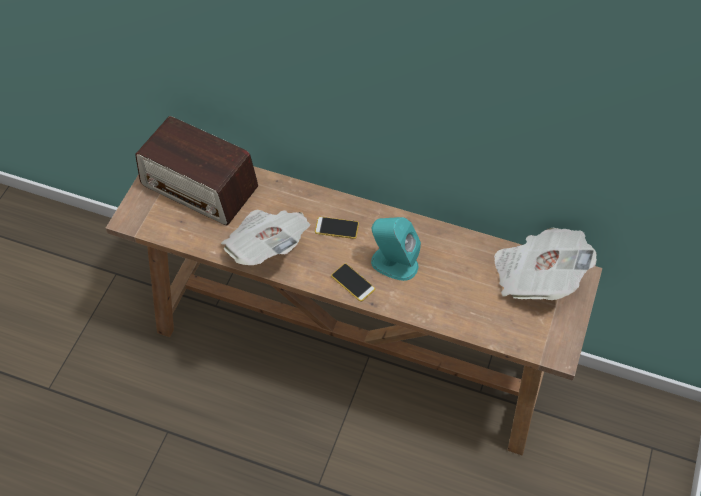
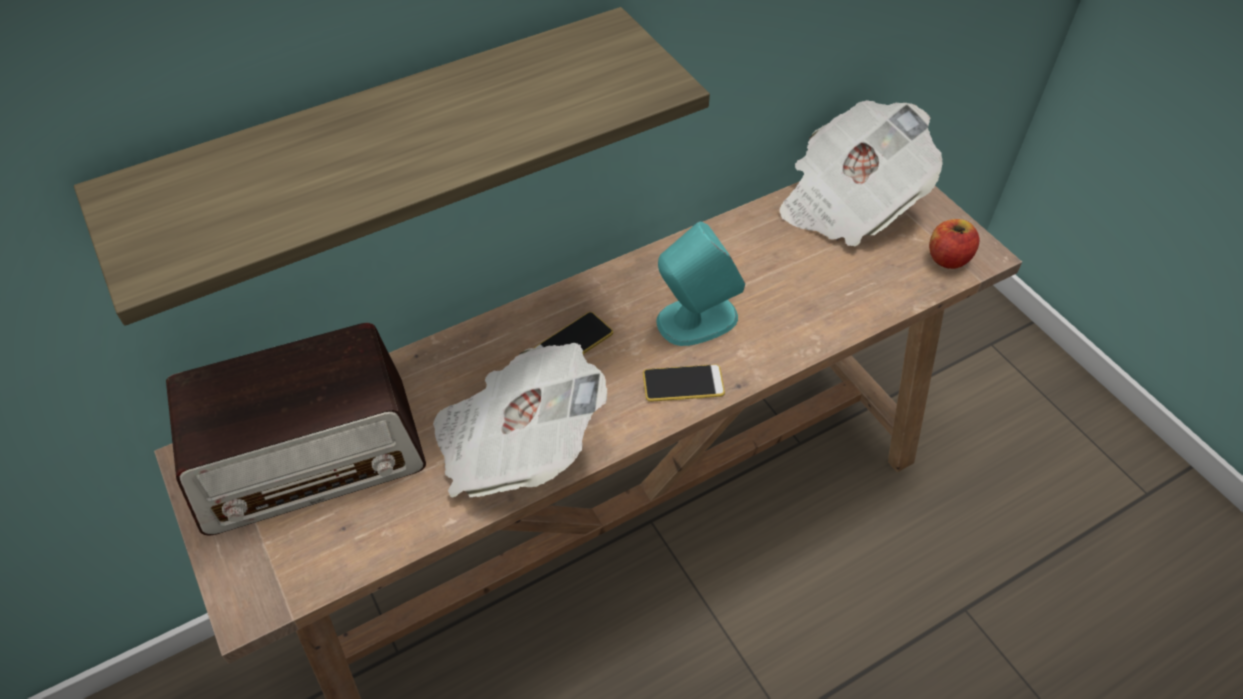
camera: 50 degrees left, 5 degrees down
none -> shelf [74,7,710,326]
none -> apple [929,219,979,269]

